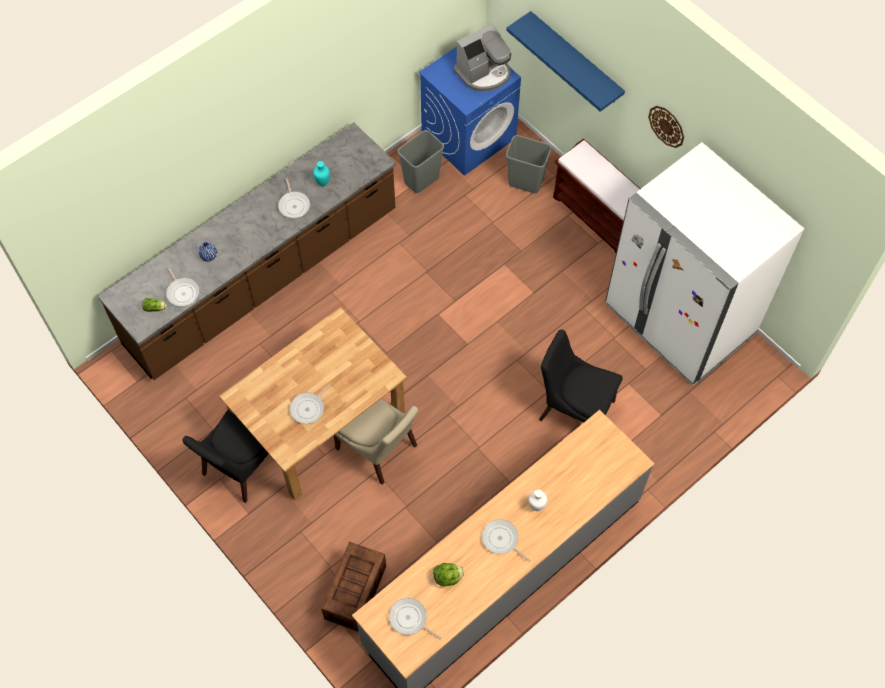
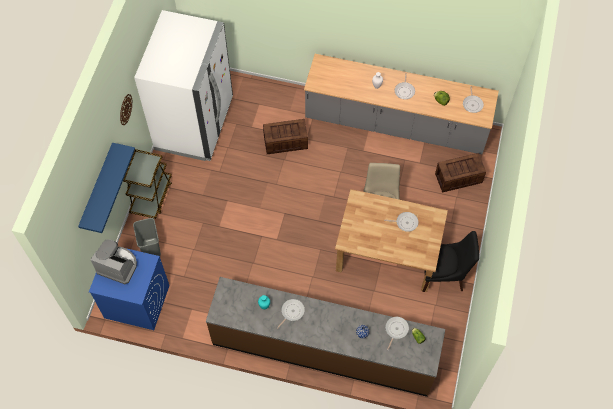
camera: 125 degrees left, 0 degrees up
grey trash can [397,130,444,193] -> none
black chair [539,329,623,422] -> crate [263,119,308,154]
brown bench [553,138,640,253] -> brown cart [123,149,172,219]

